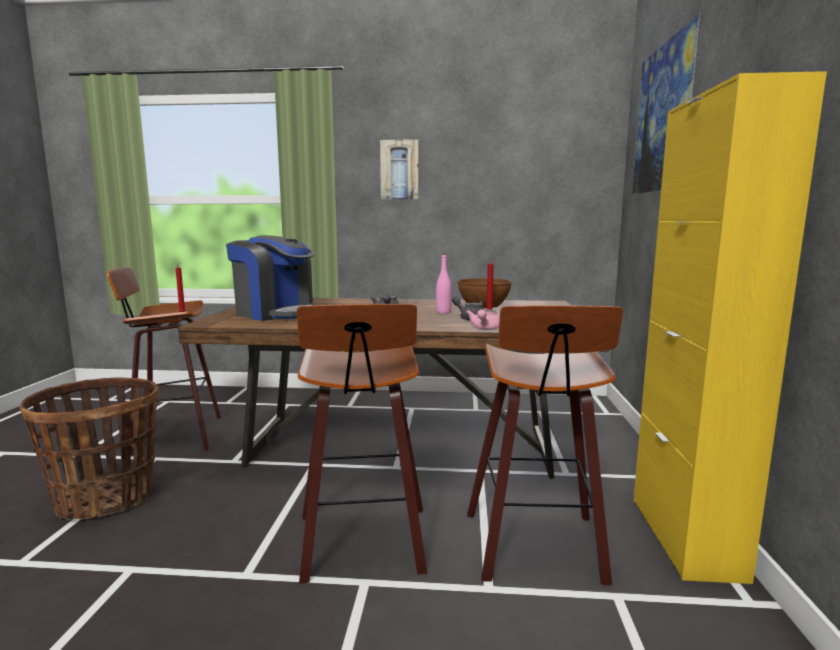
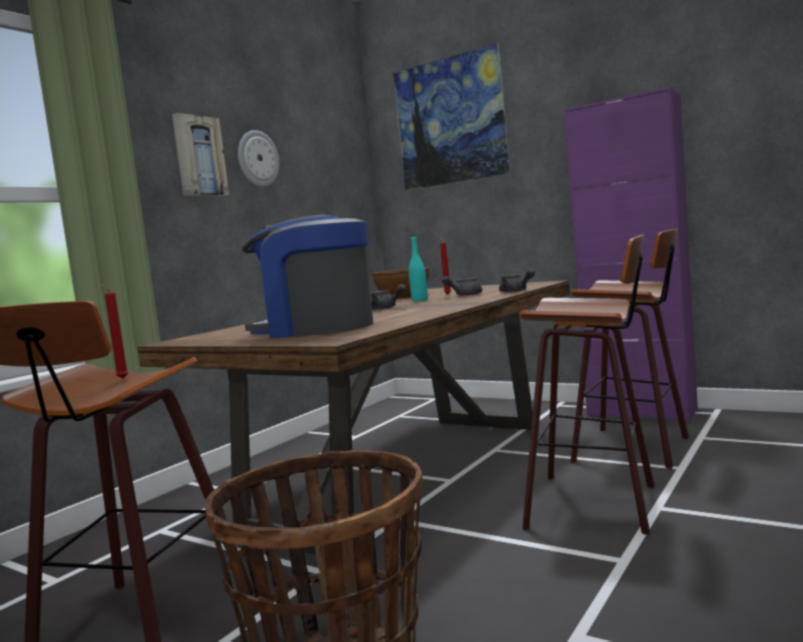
camera: 60 degrees left, 5 degrees down
coffee machine [226,235,317,321] -> coffee machine turned 135 degrees counterclockwise [242,215,373,338]
pink bottle [436,254,452,314] -> turquoise bottle [409,235,428,301]
pink teapot [466,309,500,330] -> grey teapot [499,269,535,293]
yellow cabinet [633,71,827,584] -> purple cabinet [564,87,698,422]
none -> wall clock [238,130,280,187]

